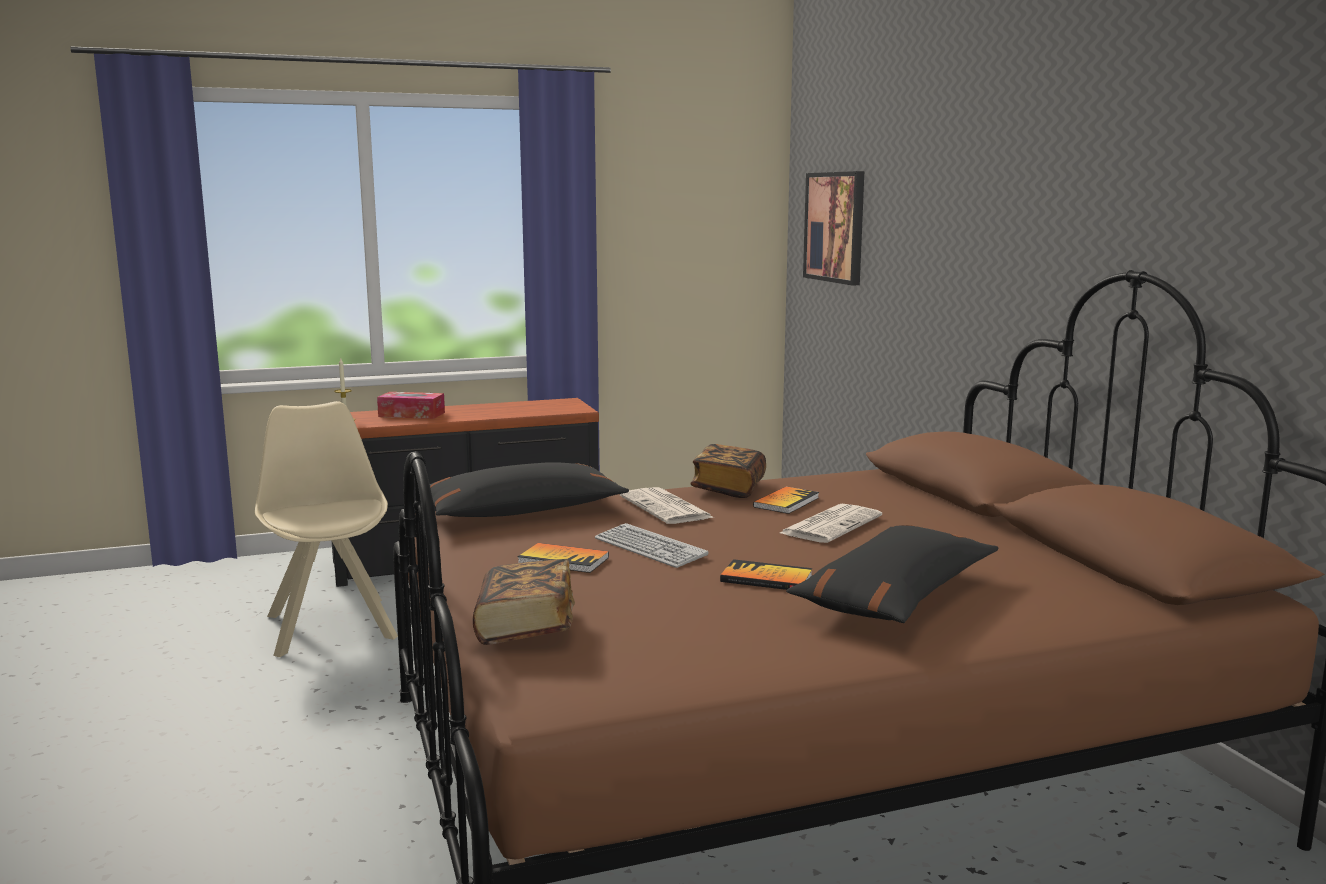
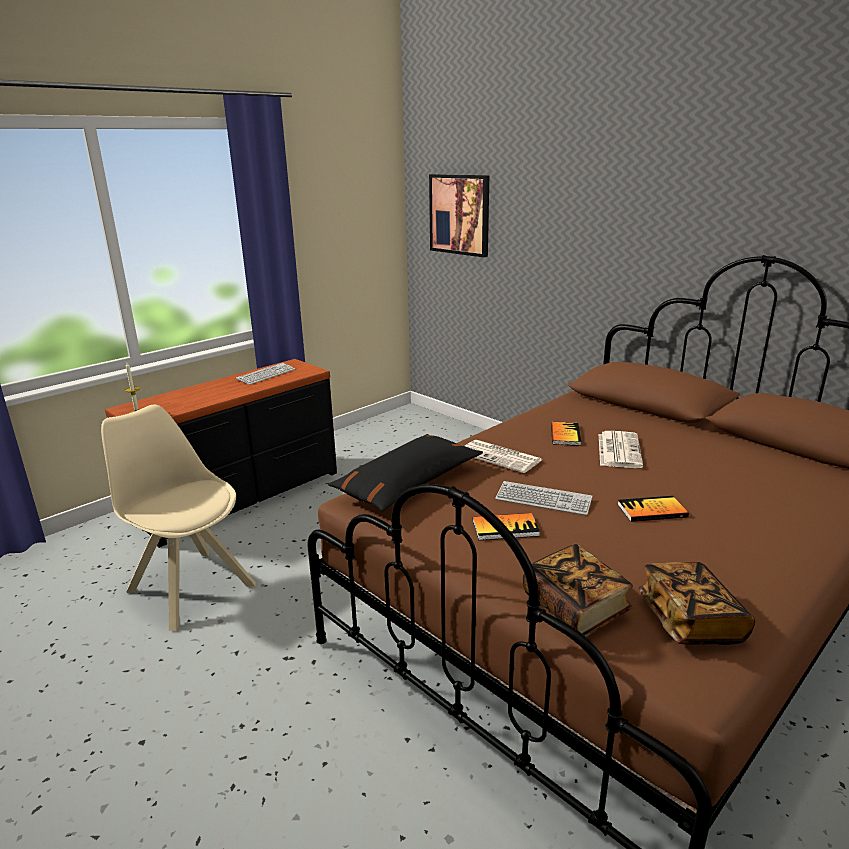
camera: 25 degrees left, 10 degrees up
tissue box [377,392,445,419] -> none
book [690,444,766,498] -> book moved to [639,562,755,645]
black pillow [786,525,998,623] -> none
none -> keyboard [236,363,296,385]

